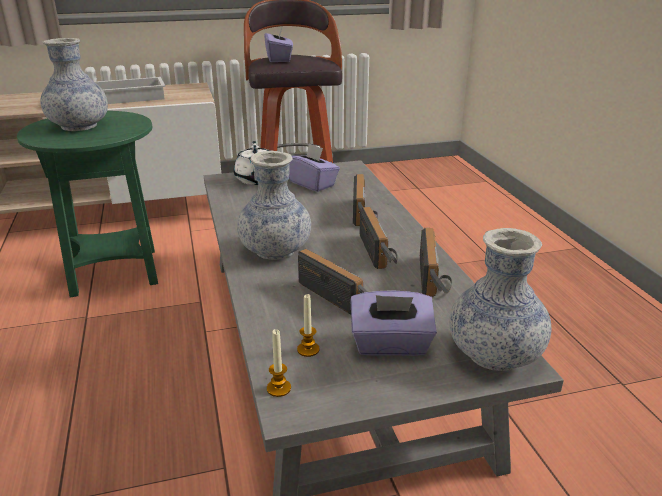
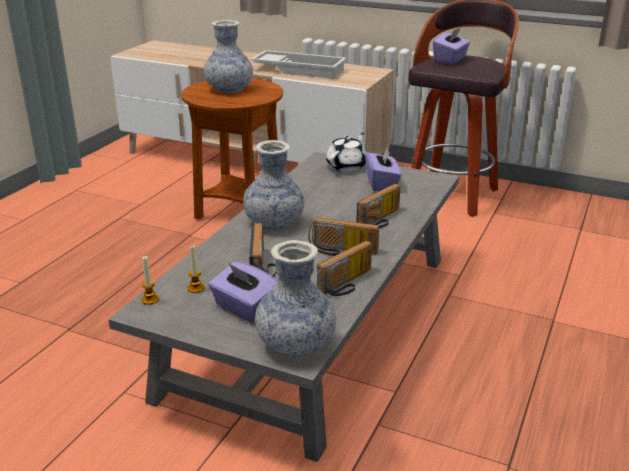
camera: 40 degrees right, 0 degrees up
green side table [17,111,158,297] -> brown side table [181,78,283,220]
radio [359,207,398,269] -> radio turned 75 degrees clockwise [308,217,379,256]

